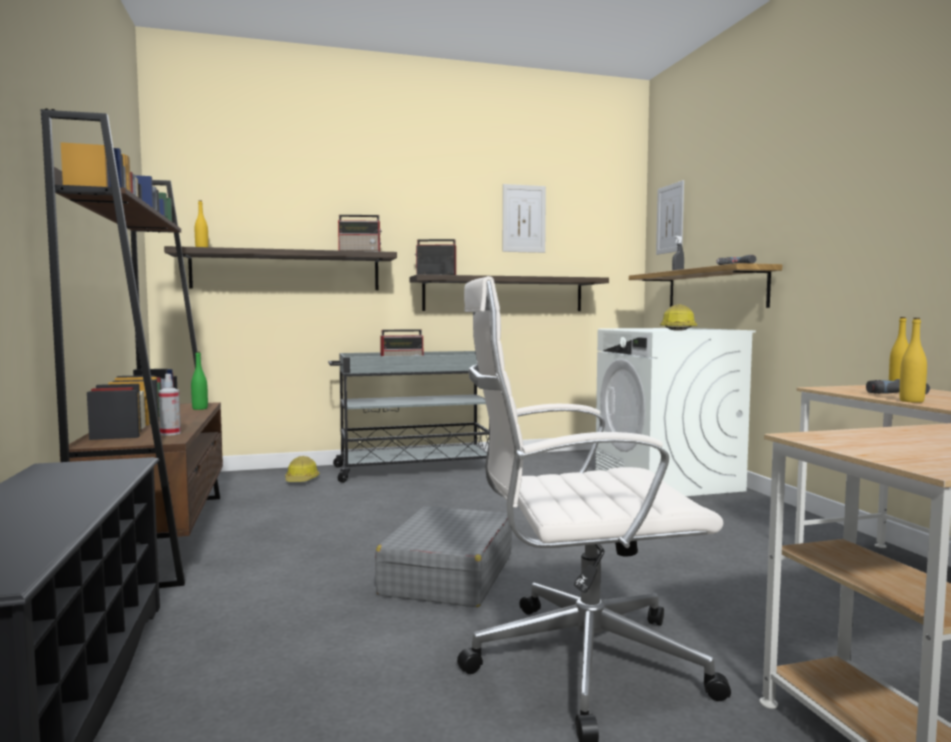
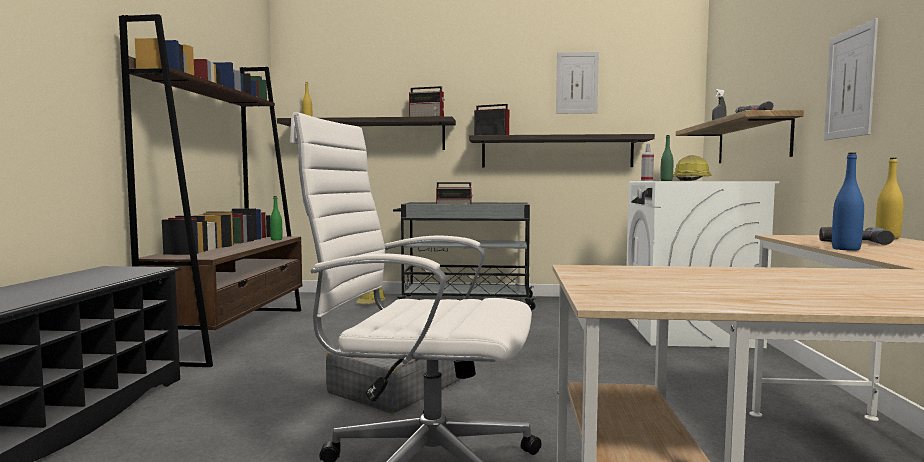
camera: 20 degrees right, 0 degrees up
spray bottle [158,374,181,436] -> spray bottle moved to [641,144,654,181]
picture [656,180,684,255] -> picture moved to [824,18,878,140]
yellow bottle [899,318,927,403] -> blue bottle [832,152,864,251]
none -> green bottle [660,135,674,181]

